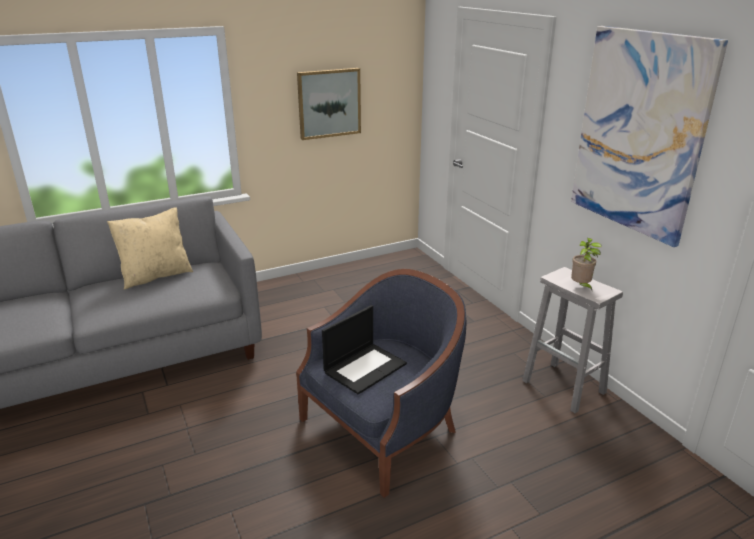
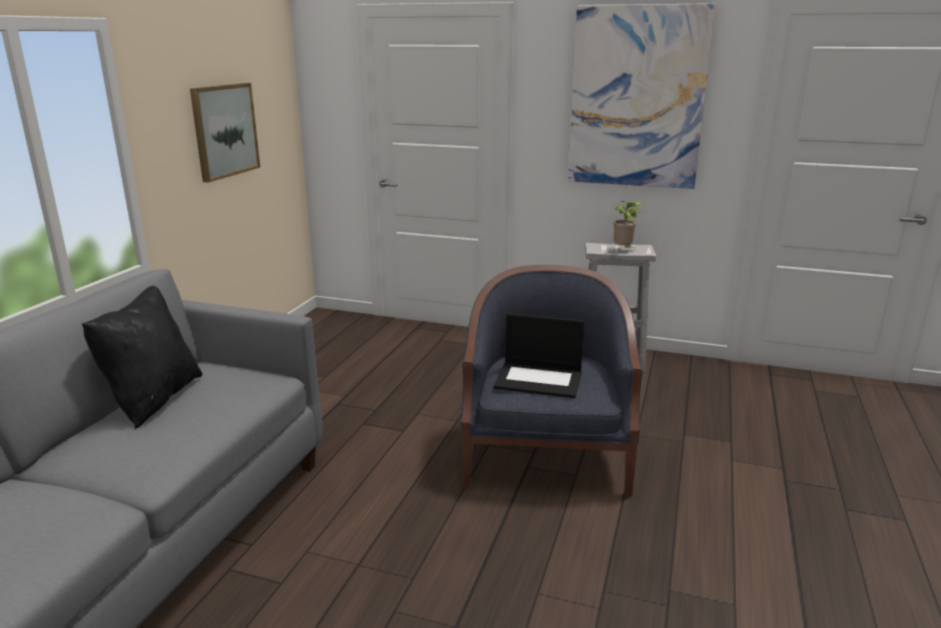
camera: 45 degrees left, 5 degrees down
beige pillow [107,207,193,290] -> black pillow [82,285,203,429]
laptop [322,305,407,395] -> laptop turned 105 degrees clockwise [494,313,584,398]

